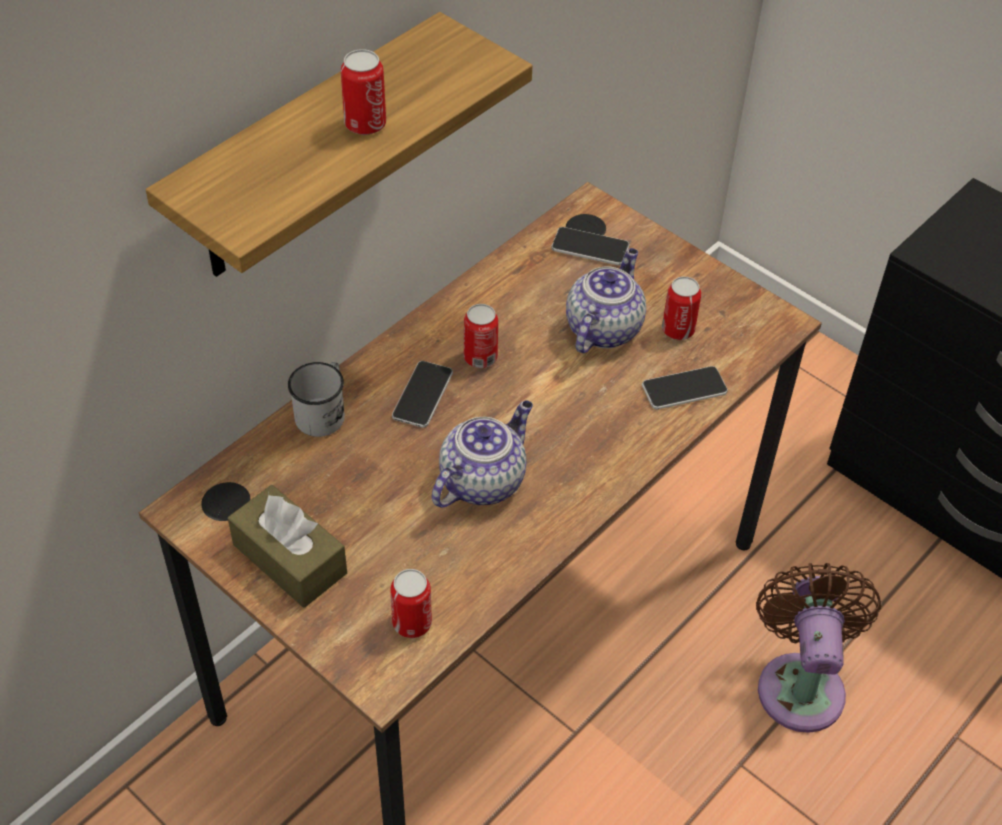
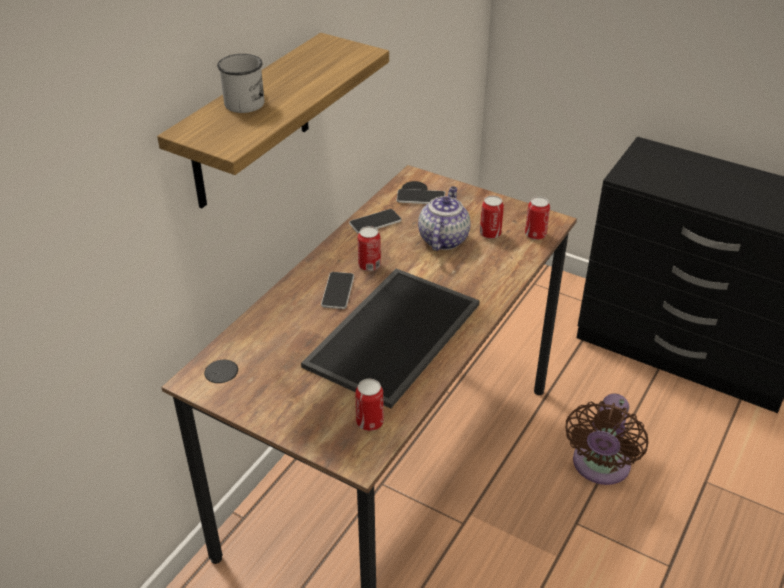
camera: 10 degrees left, 10 degrees down
brown tissue box [228,485,347,608] -> none
white mug [288,362,345,437] -> white mug moved to [217,54,264,113]
can [341,49,386,135] -> can moved to [525,196,550,240]
teapot [432,400,533,508] -> tray [301,269,480,409]
phone [642,366,728,409] -> phone moved to [349,209,402,234]
brown fan [756,563,882,733] -> brown fan turned 150 degrees counterclockwise [566,394,648,485]

